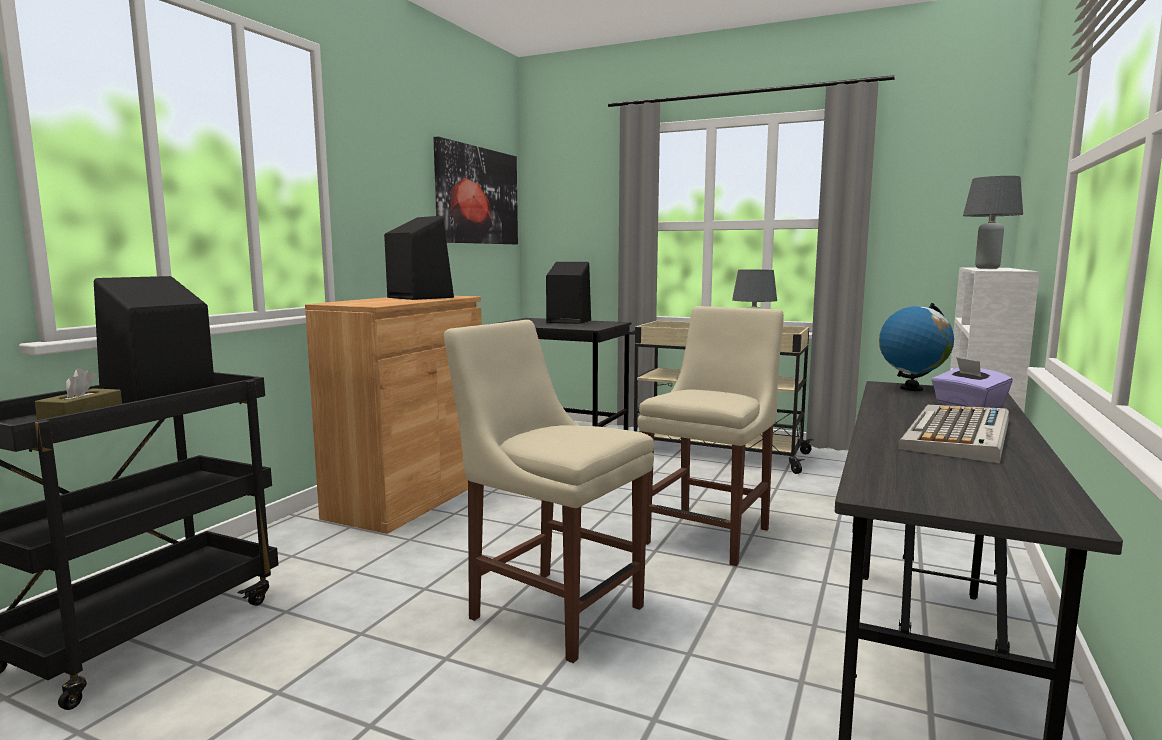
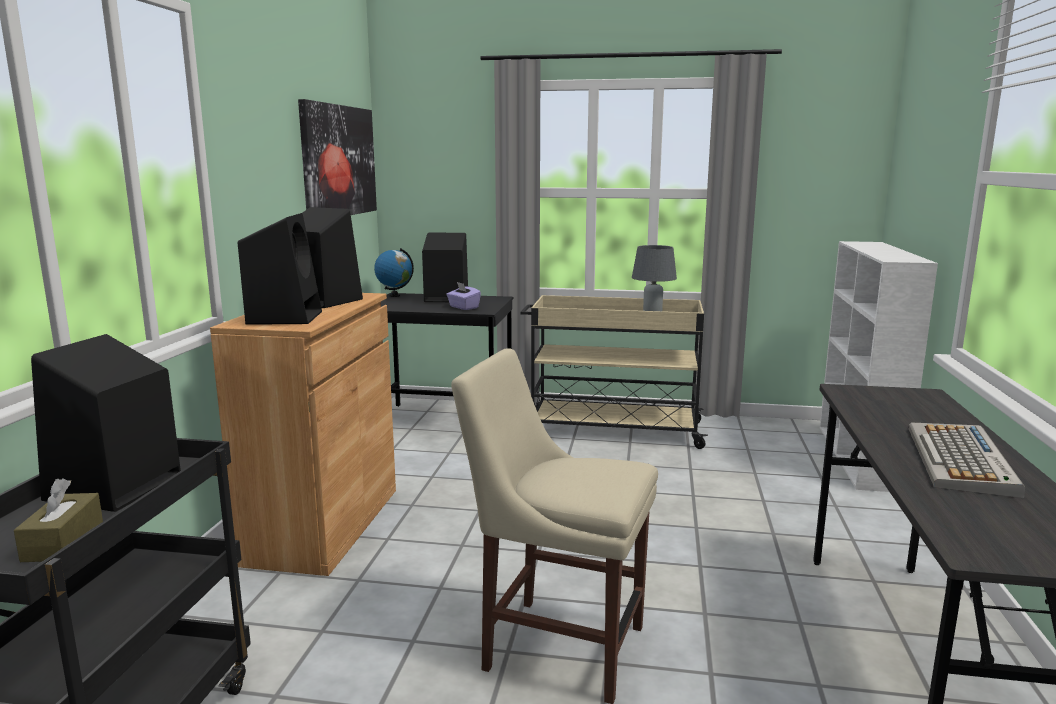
camera: 15 degrees left, 5 degrees up
beige chair [638,306,784,566] -> none
globe [879,303,954,391] -> globe moved to [374,248,414,297]
purple tissue box [931,357,1013,408] -> purple tissue box moved to [446,282,481,310]
grey table lamp [963,176,1023,269] -> none
none -> black speaker [238,213,322,325]

